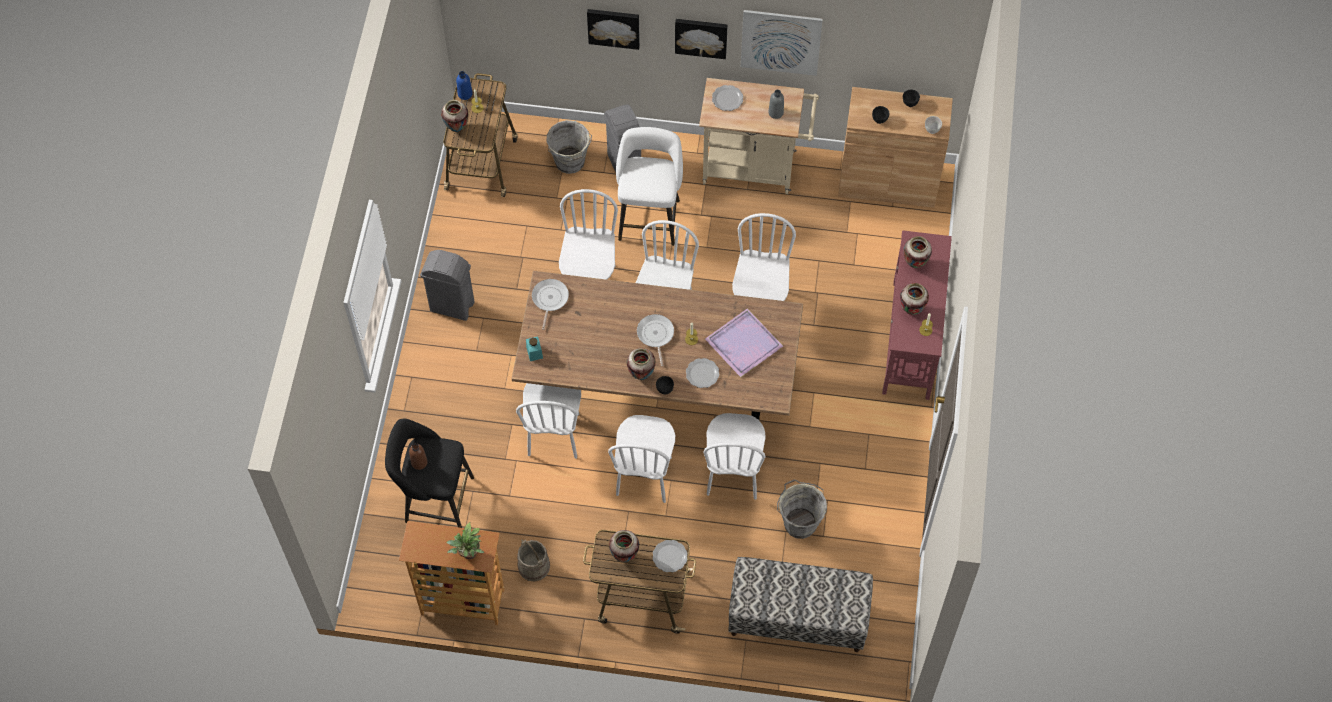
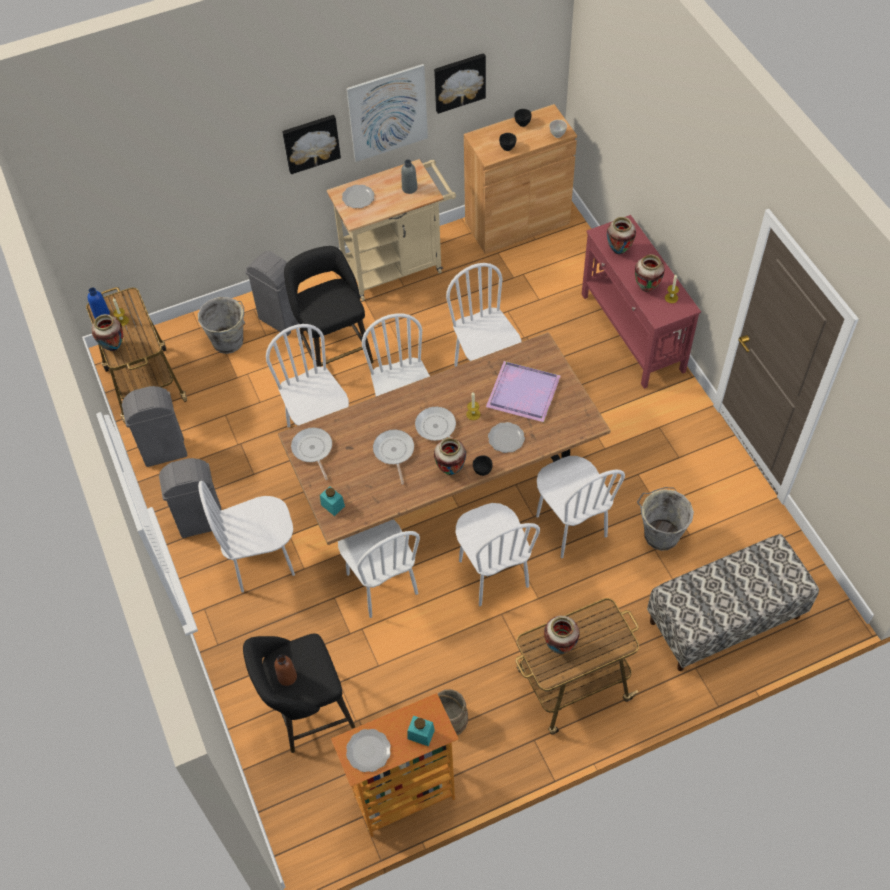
camera: 30 degrees left, 5 degrees down
potted plant [446,522,484,559] -> turquoise jar [407,716,435,746]
picture [587,9,640,50] -> picture moved to [434,53,486,114]
white stool [616,127,683,246] -> black stool [284,246,373,367]
plate [653,540,688,572] -> plate moved to [346,729,391,772]
none -> grey trash can [122,386,187,467]
none -> white chair [198,481,295,593]
none -> frying pan [373,429,414,484]

